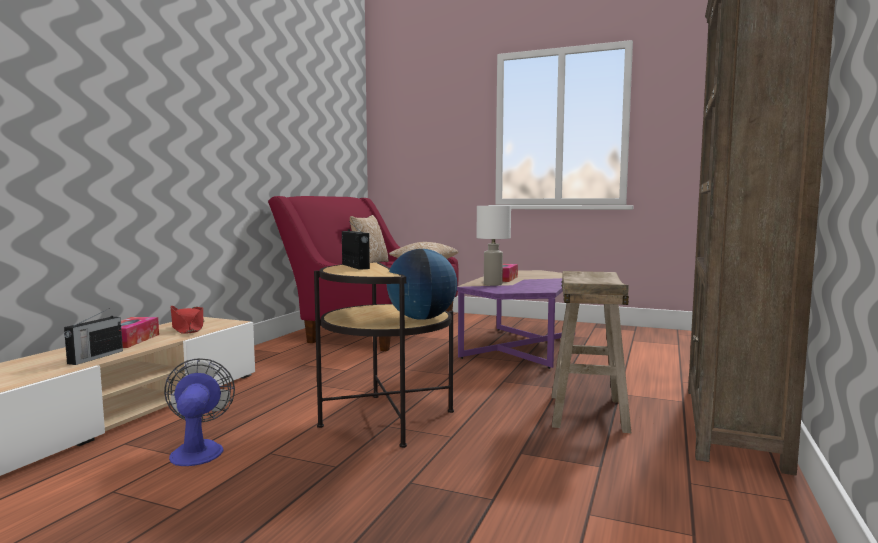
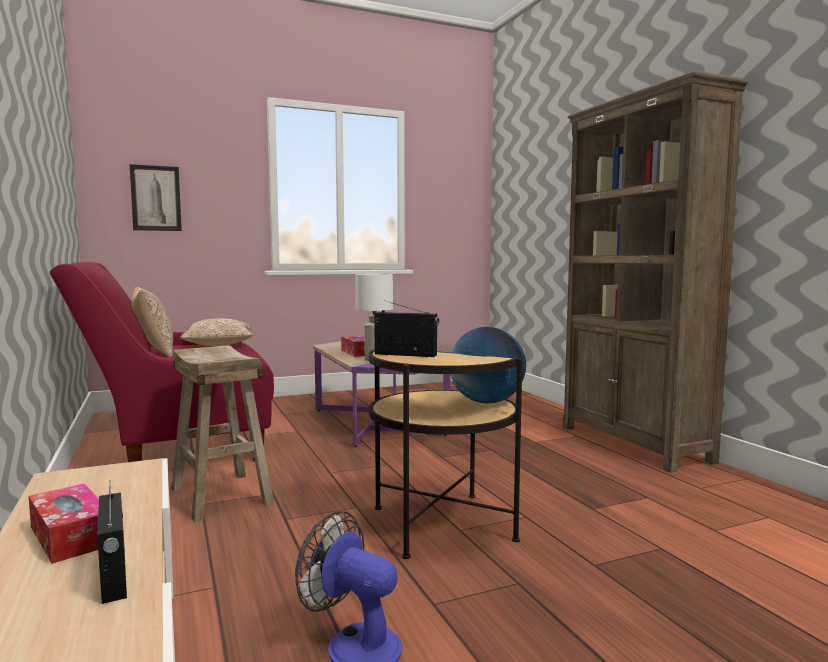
camera: 45 degrees left, 0 degrees up
red hat [170,306,204,334] -> none
beige stool [552,271,631,433] -> beige stool moved to [171,345,274,522]
none -> picture [130,164,182,231]

